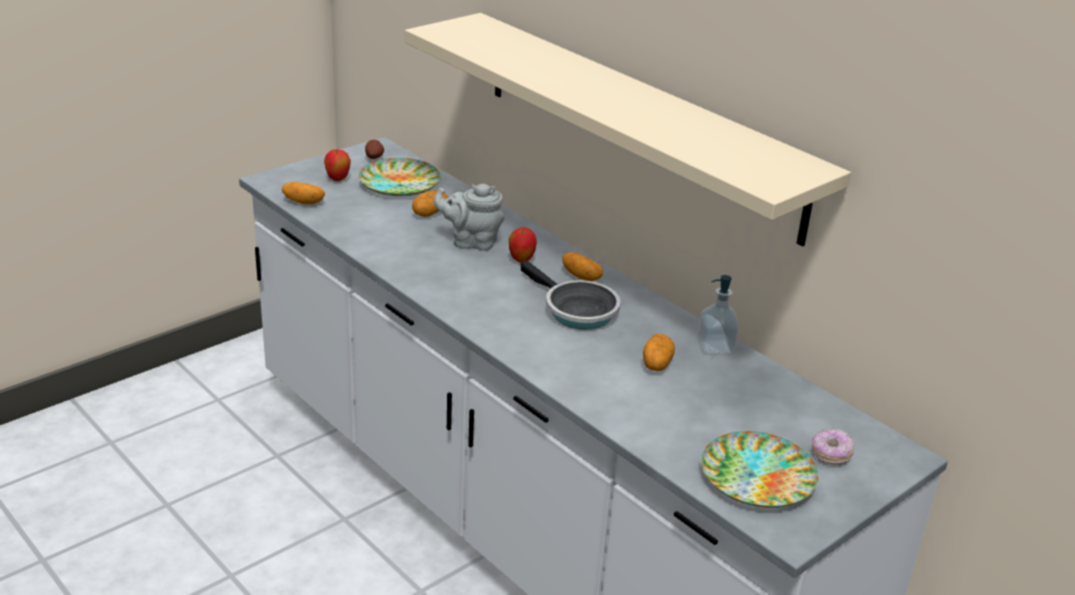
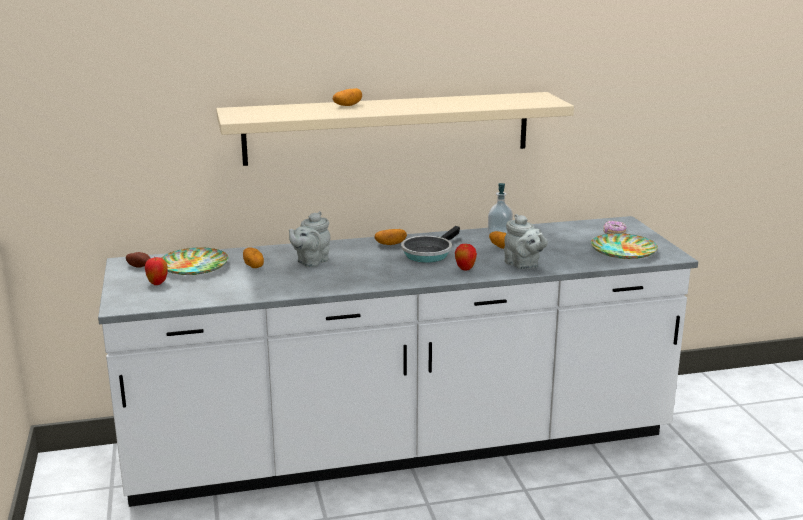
camera: 60 degrees left, 10 degrees down
potato [282,182,325,204] -> potato moved to [333,88,362,106]
apple [509,227,537,263] -> apple moved to [455,244,477,270]
frying pan [521,260,621,330] -> frying pan turned 135 degrees clockwise [401,226,460,263]
none -> grey teapot [504,214,548,269]

